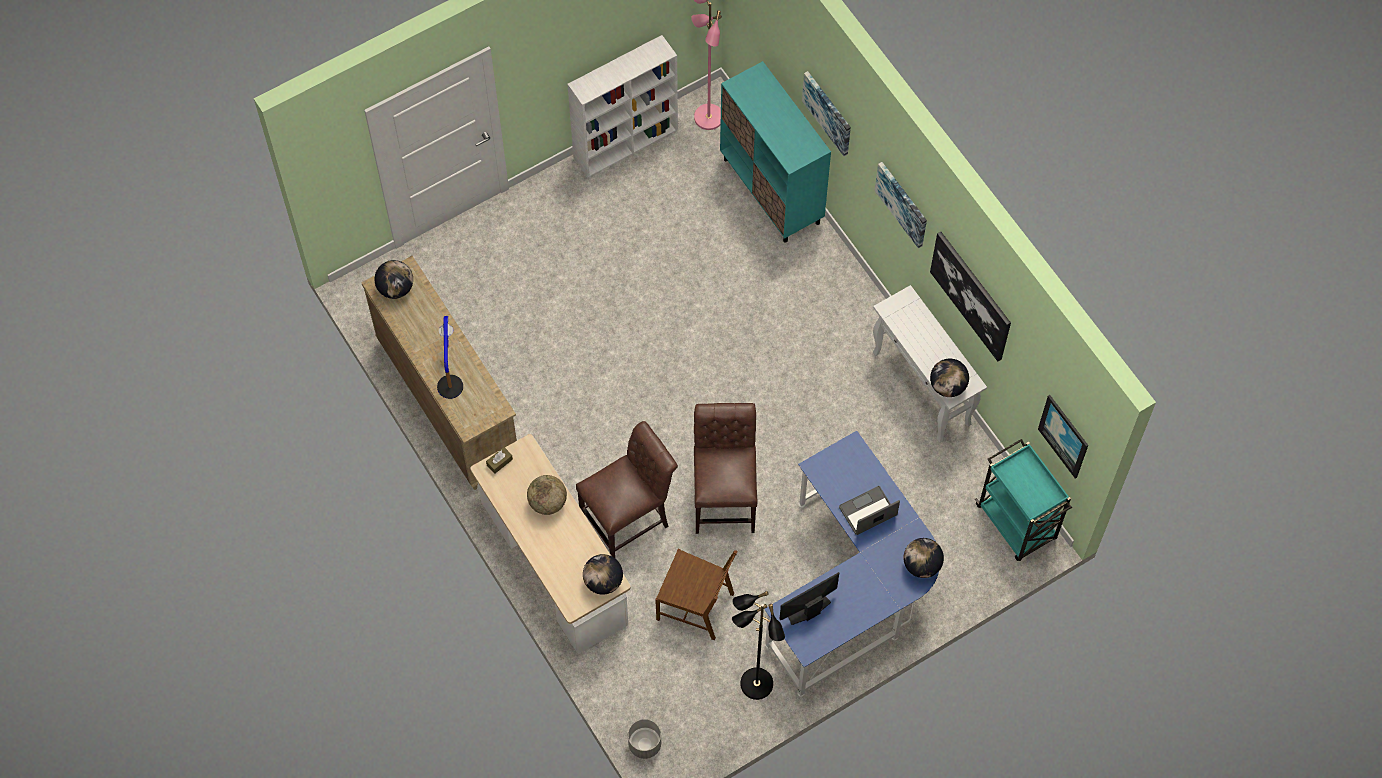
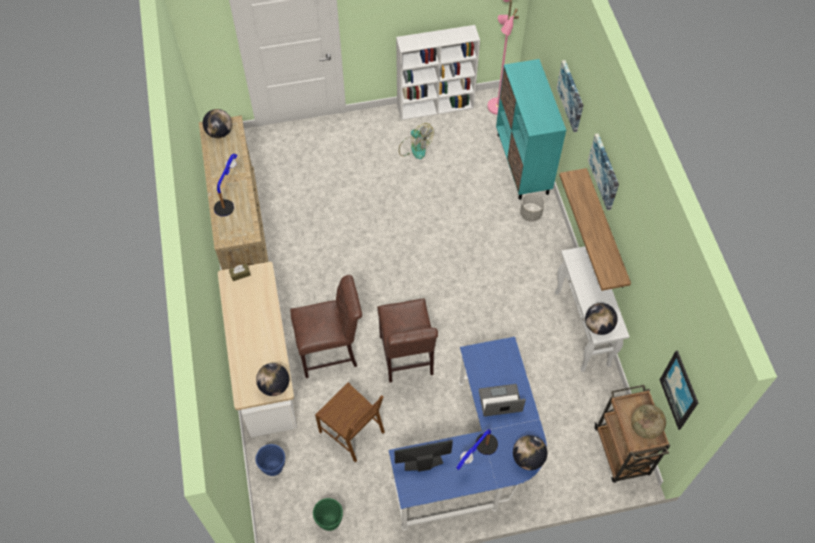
camera: 20 degrees right, 5 degrees down
globe [527,475,567,515] -> globe moved to [631,404,666,439]
grey planter [628,719,661,759] -> grey planter moved to [520,193,545,222]
brown chair [694,403,757,534] -> brown chair turned 150 degrees clockwise [377,298,438,383]
black floor lamp [732,591,785,700] -> none
picture [930,232,1011,361] -> none
turquoise cart [975,439,1072,561] -> brown cart [594,385,670,483]
none -> blue planter [255,444,285,476]
none -> green planter [313,498,343,531]
none -> fan [399,123,433,159]
none -> table lamp [456,429,498,470]
none -> shelf [559,168,631,291]

